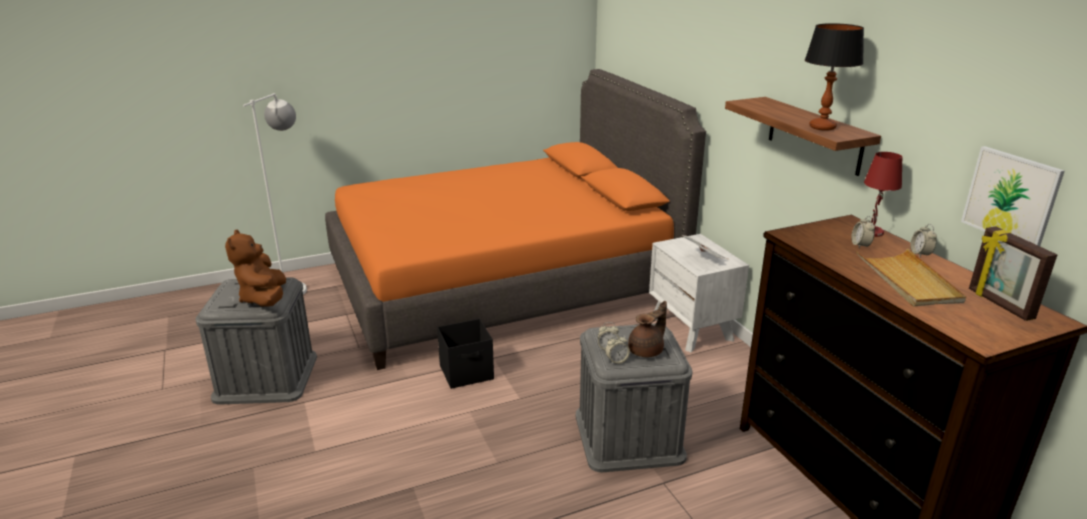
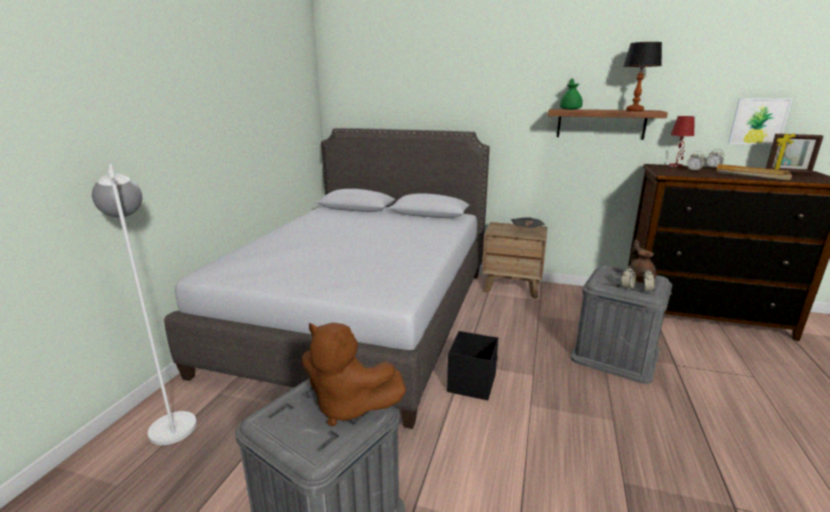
camera: 50 degrees left, 5 degrees down
orange bed [325,69,706,370] -> grey bed [164,128,490,429]
white nightstand [649,234,749,352] -> brown nightstand [482,222,548,299]
none -> green teapot [560,78,583,110]

